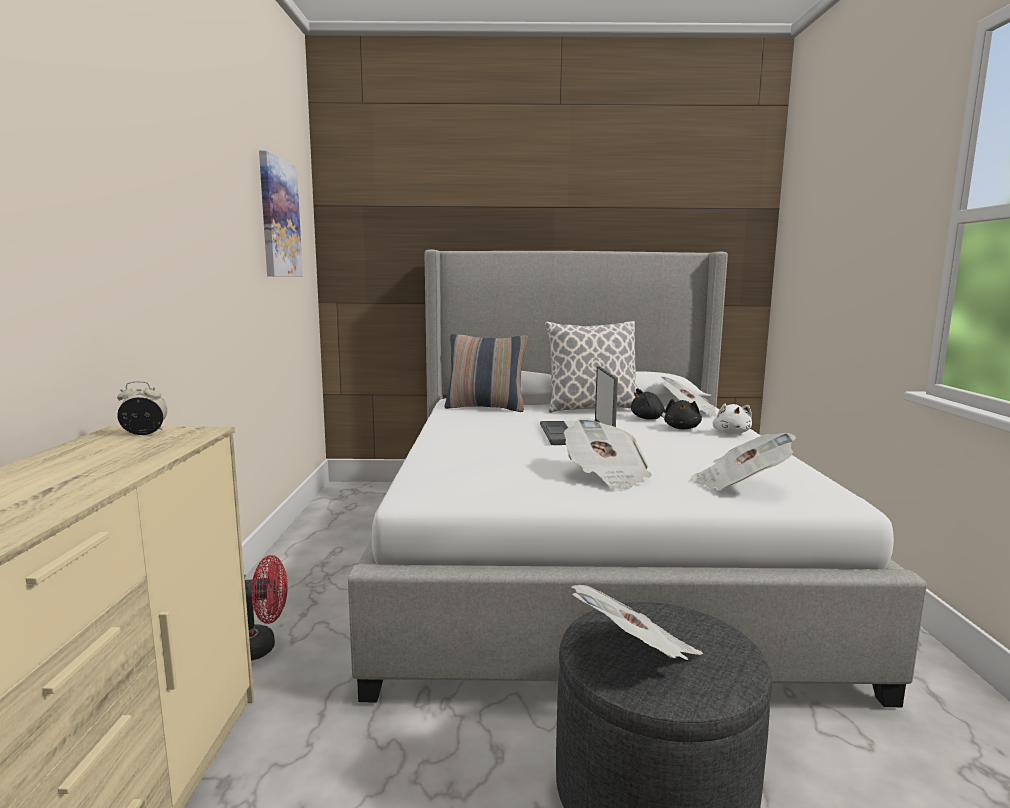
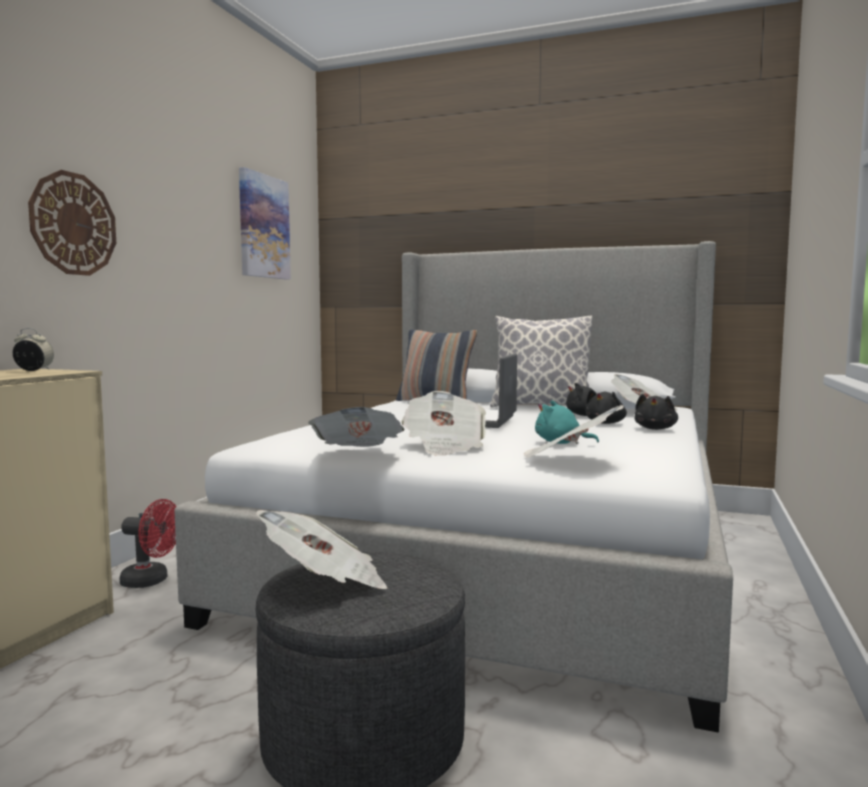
camera: 20 degrees right, 5 degrees down
white plush toy [713,403,752,434] -> black plush toy [634,394,678,430]
none -> wall clock [28,170,116,276]
none -> newspaper [308,407,405,447]
none -> turquoise plush toy [535,400,599,444]

